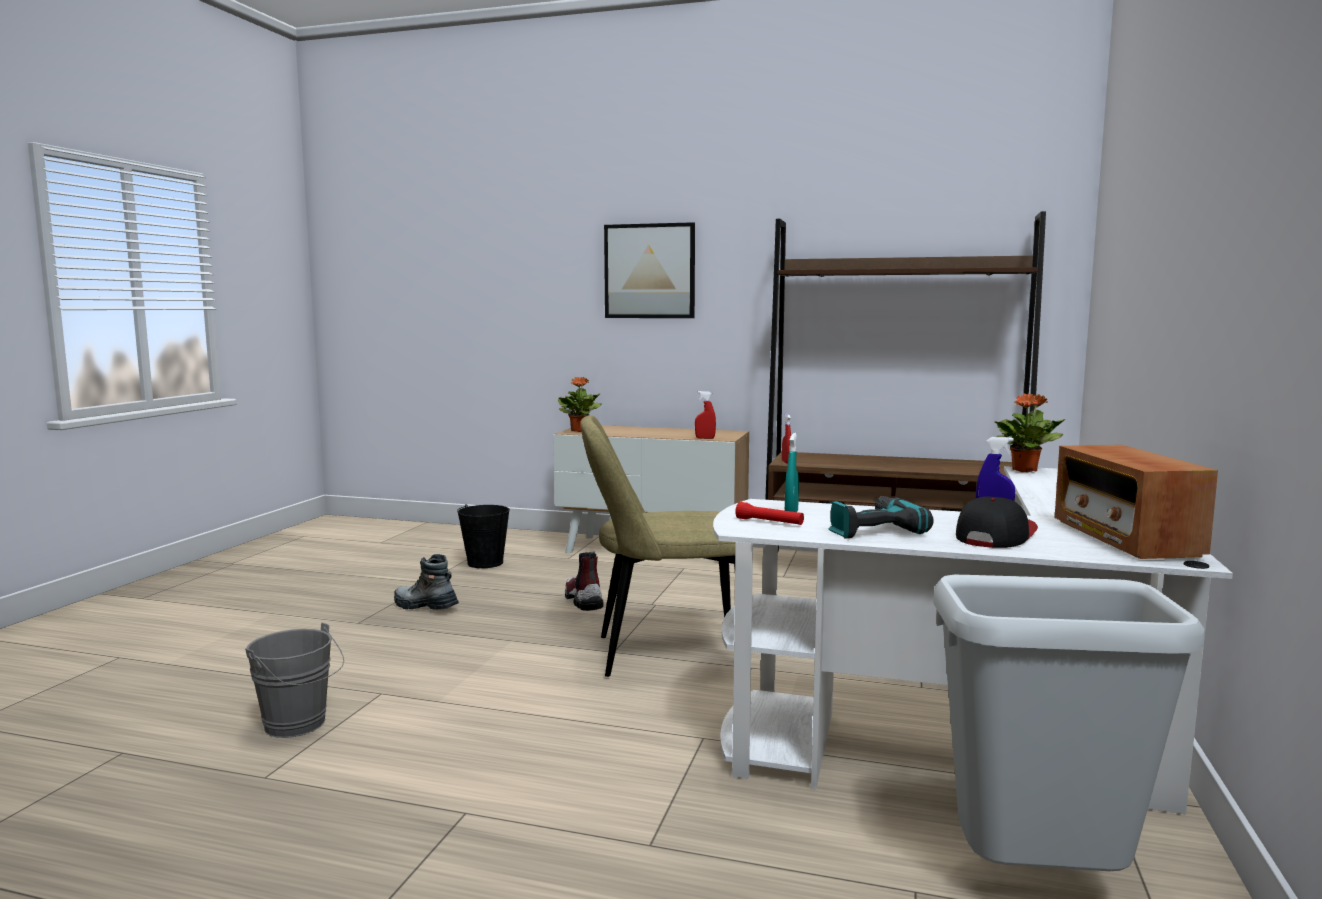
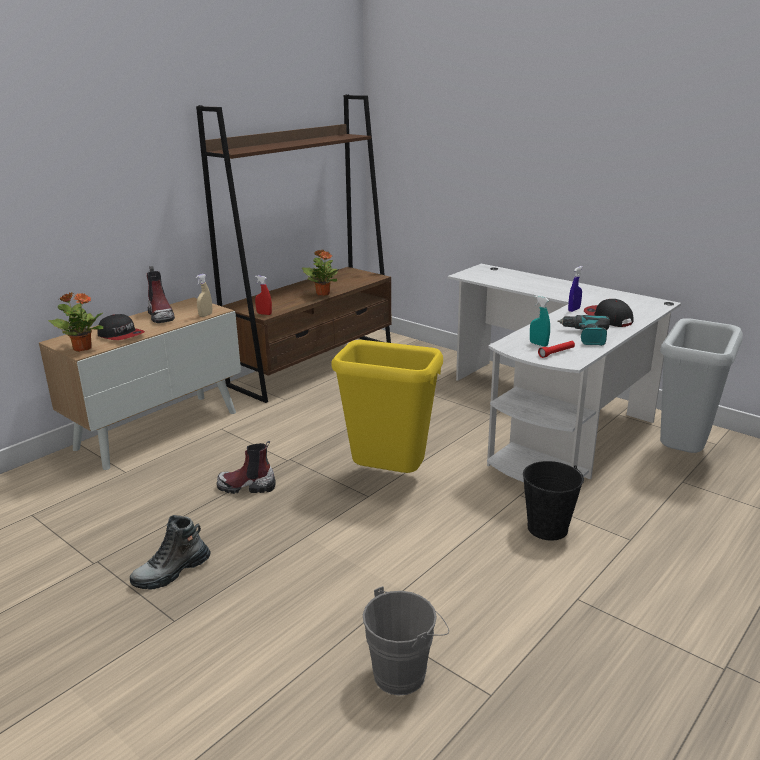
camera: 65 degrees left, 15 degrees up
black bucket [457,504,510,568] -> black bucket moved to [523,461,584,541]
beige chair [580,415,736,677] -> yellow trash can [331,340,443,473]
picture [604,222,695,318] -> none
red spray bottle [695,391,716,439] -> beige spray bottle [196,274,212,317]
potted plant [995,394,1066,472] -> potted plant moved to [302,250,339,296]
radio [1055,445,1218,559] -> none
none -> cap [97,314,145,340]
none -> boot [147,266,175,323]

